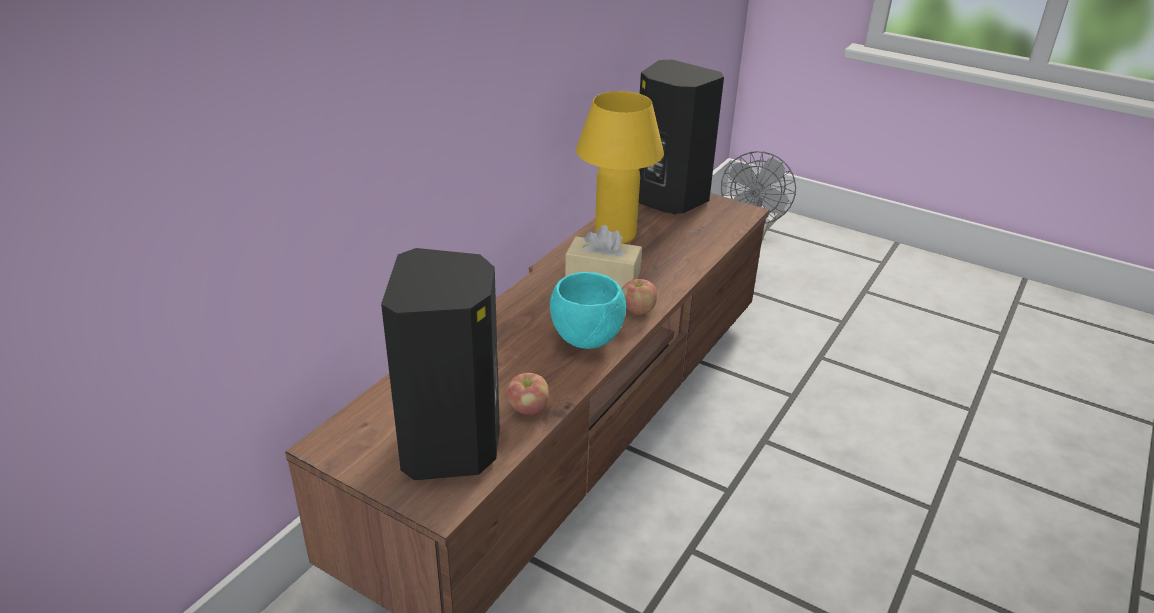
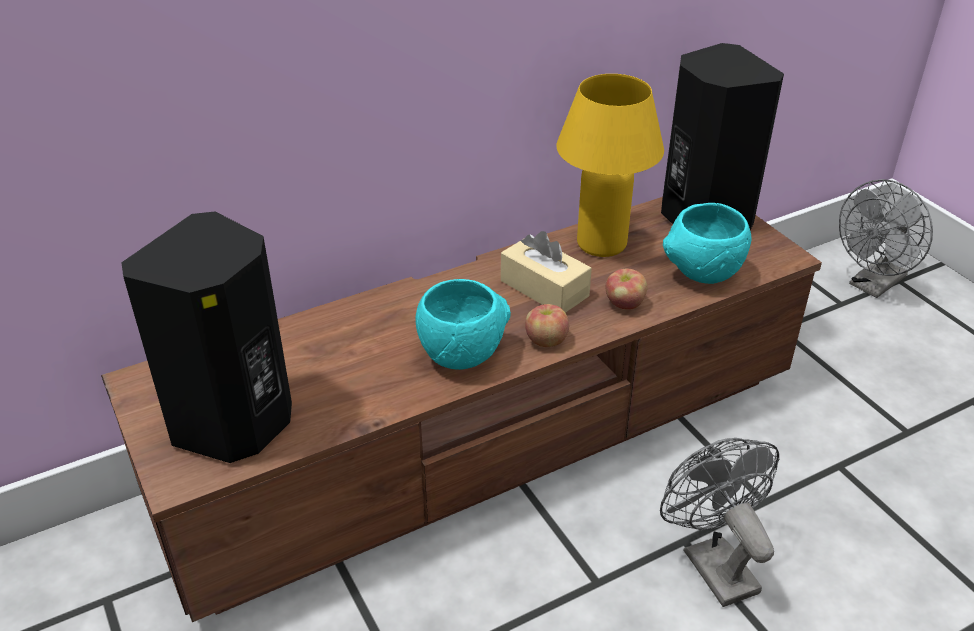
camera: 30 degrees right, 5 degrees up
apple [506,373,549,415] -> apple moved to [605,268,647,310]
none -> grey fan [660,438,779,607]
none -> turquoise bowl [663,203,751,284]

